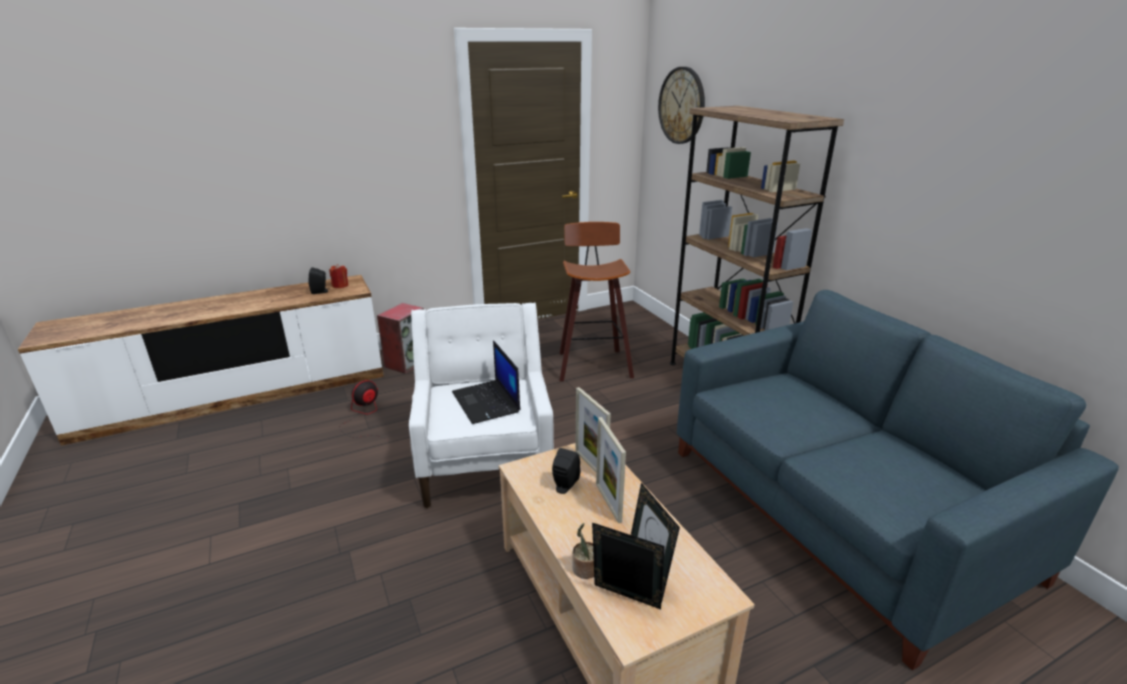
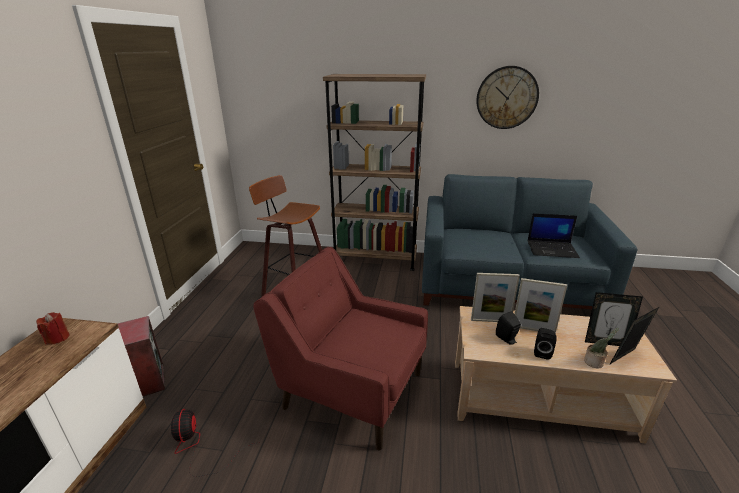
camera: 55 degrees left, 0 degrees up
black speaker [308,267,329,294] -> black speaker moved to [534,328,557,360]
white armchair [409,302,554,508] -> red armchair [253,247,428,451]
laptop [452,340,521,424] -> laptop moved to [528,214,580,258]
wall clock [658,67,705,144] -> wall clock moved to [476,66,539,129]

